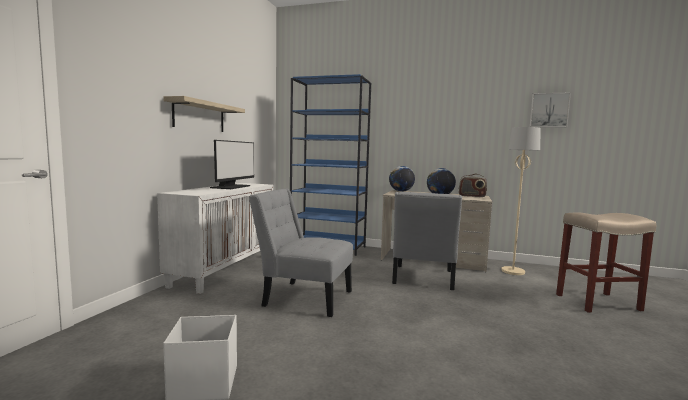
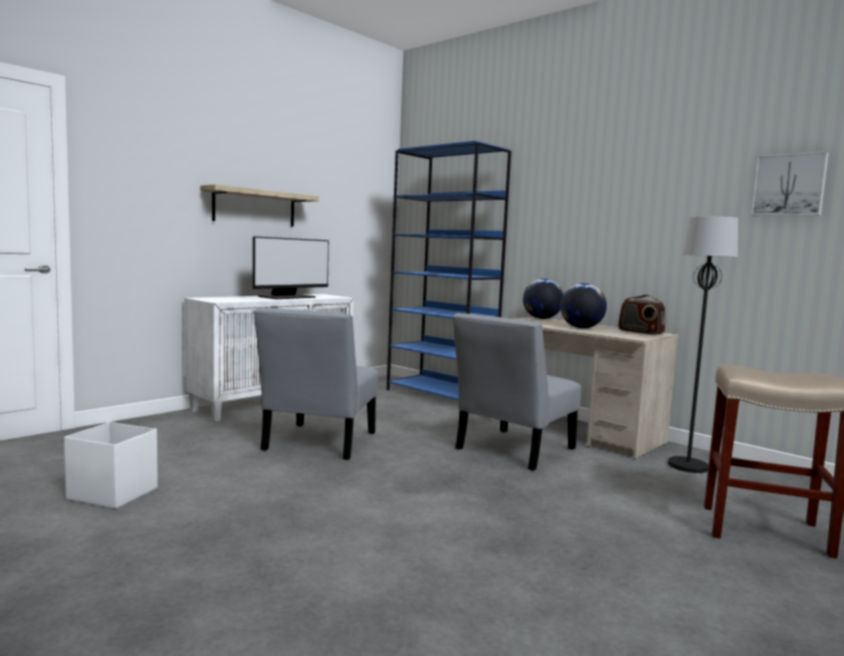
camera: 25 degrees right, 0 degrees up
grey chair [249,189,353,317] -> grey chair turned 120 degrees counterclockwise [254,308,378,460]
beige floor lamp [501,127,540,275] -> black floor lamp [668,216,738,473]

